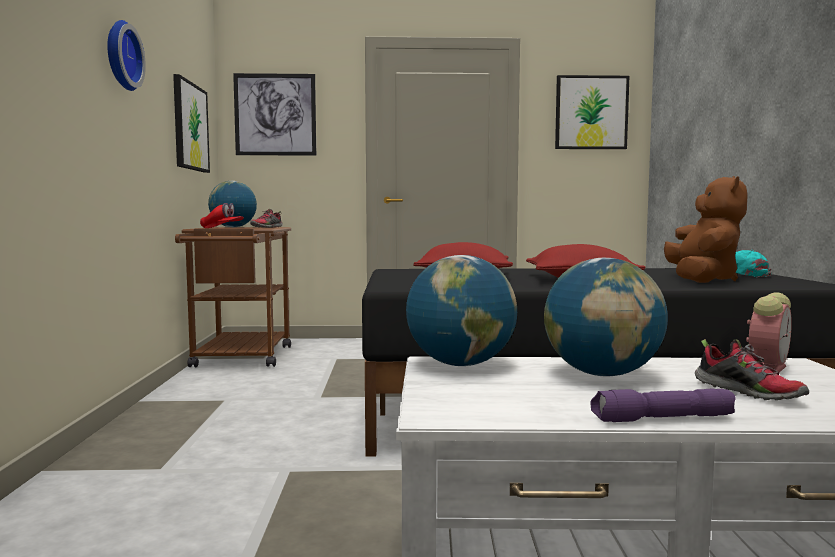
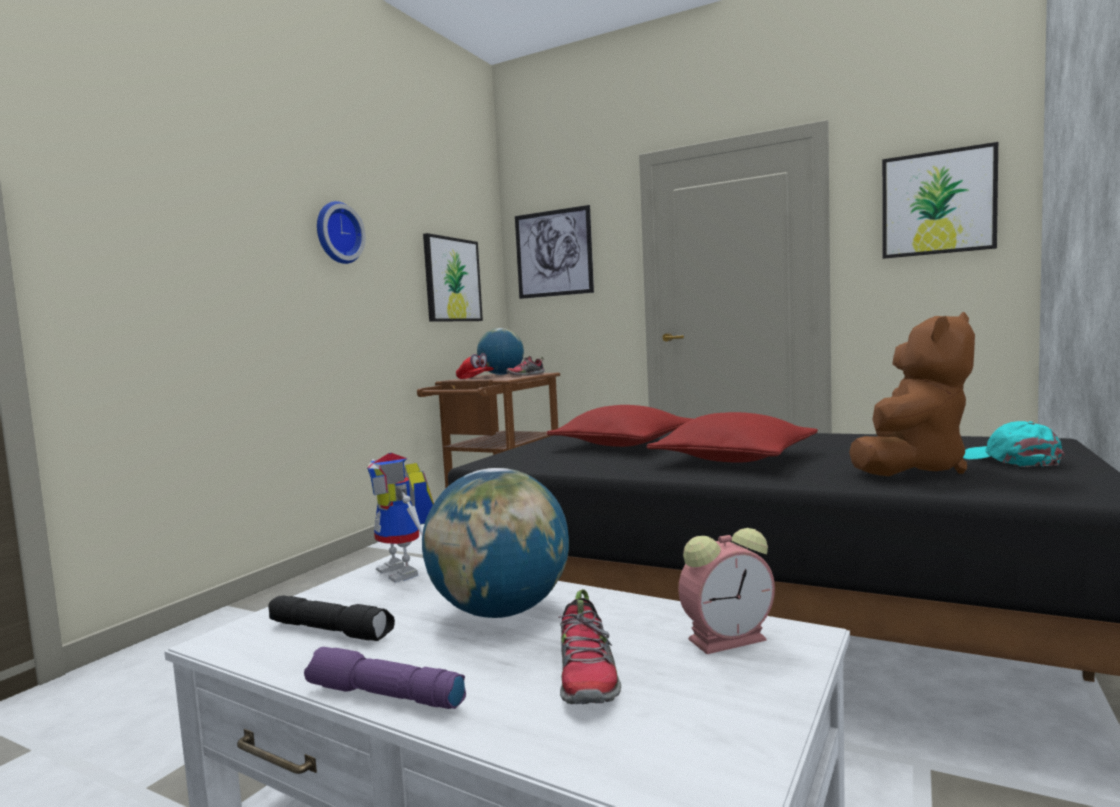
camera: 30 degrees right, 0 degrees up
globe [406,255,517,366] -> toy robot [367,453,434,583]
none -> black flashlight [268,595,395,641]

